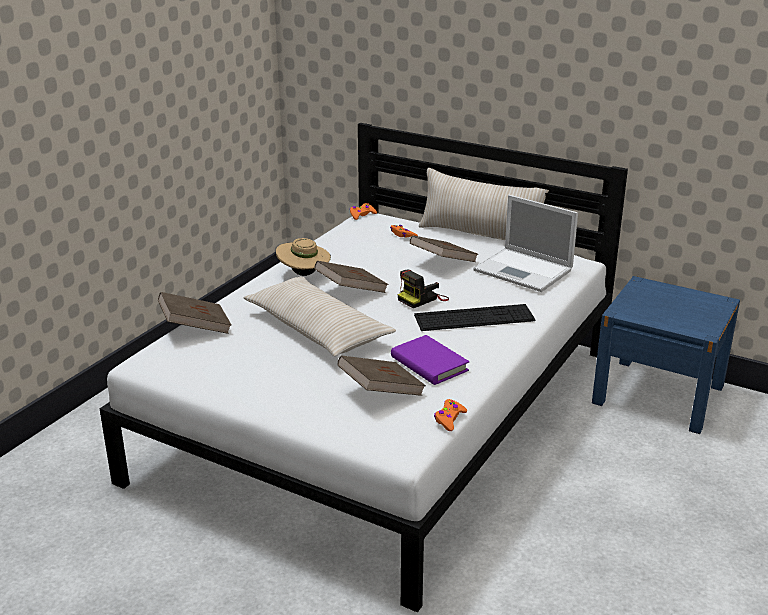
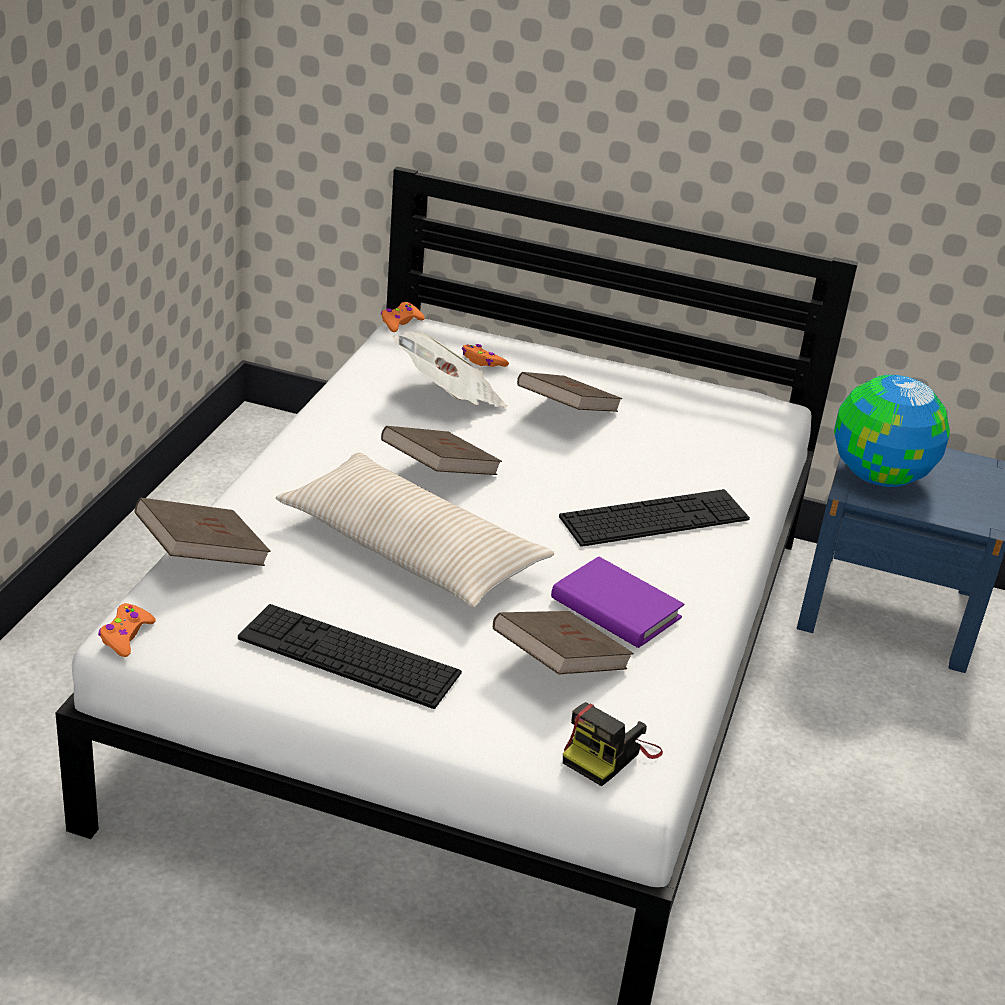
camera: 15 degrees left, 5 degrees up
beige hat [276,238,331,276] -> none
camera [397,269,449,308] -> camera moved to [563,702,663,786]
beige pillow [419,168,549,239] -> none
orange game controller [434,399,467,431] -> orange game controller moved to [98,603,156,657]
laptop [473,195,578,292] -> none
none -> keyboard [238,604,462,709]
none -> newspaper [393,331,508,407]
none -> globe [834,375,950,487]

